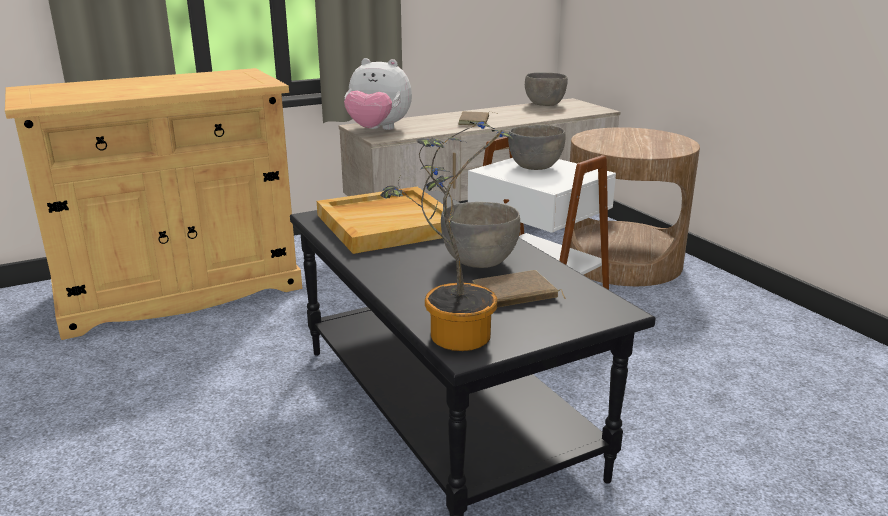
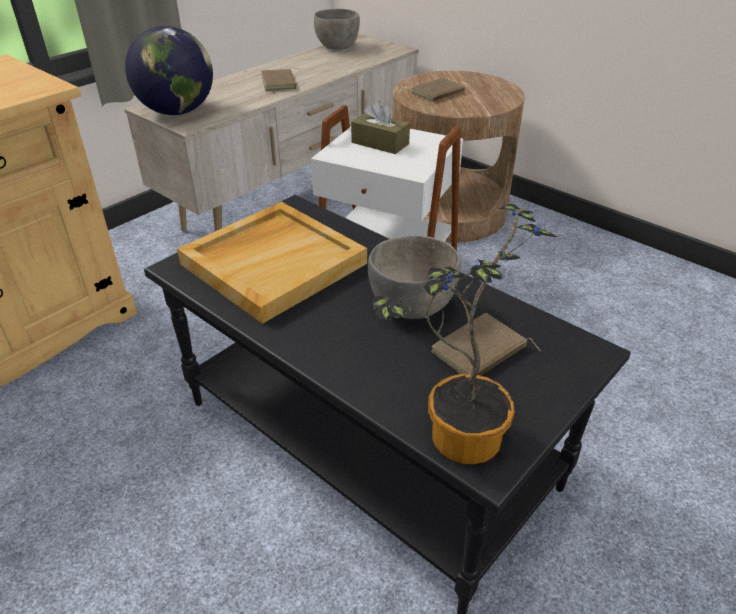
camera: 20 degrees left, 15 degrees up
plush toy [344,58,412,130] -> globe [125,26,213,115]
grey bowl [508,125,565,170] -> brown tissue box [351,101,410,154]
none -> brown book [412,77,472,102]

